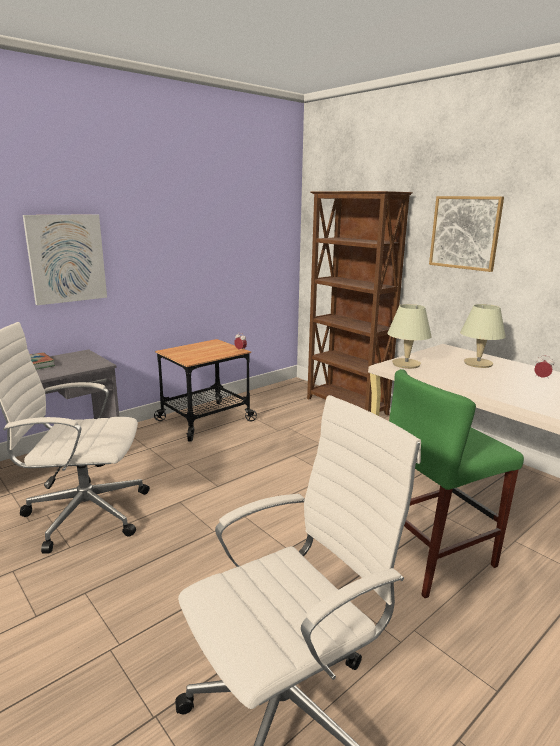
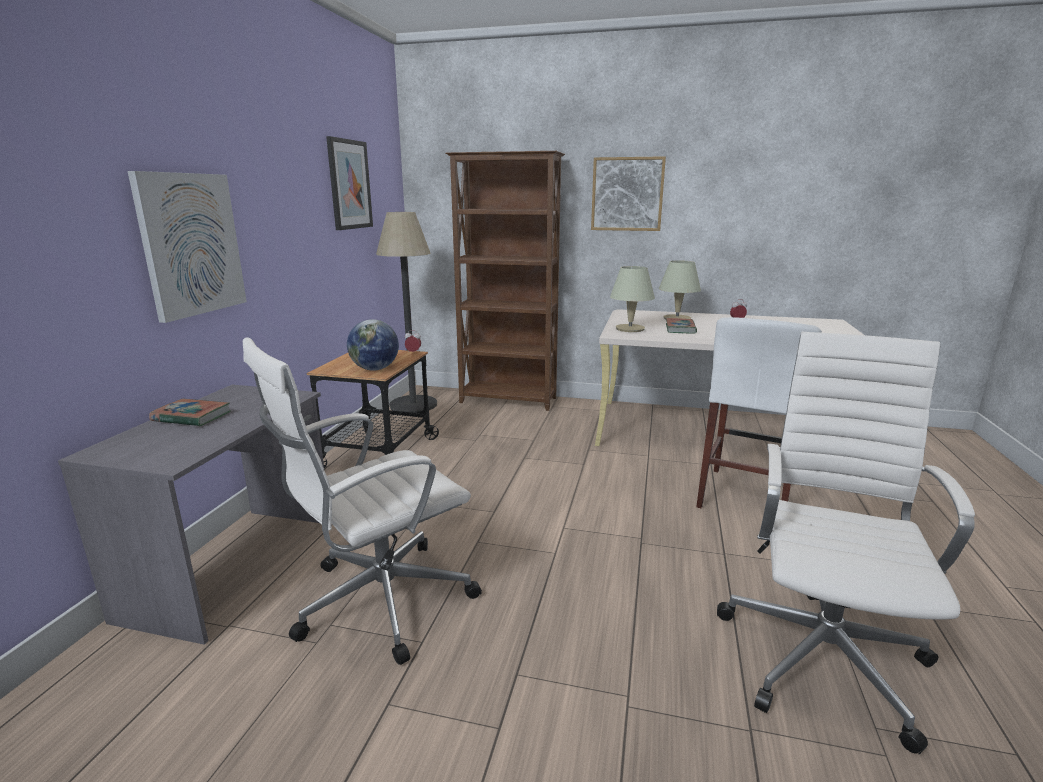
camera: 35 degrees left, 0 degrees up
green stool [389,369,524,598] -> white stool [696,317,822,508]
none -> picture [326,136,373,230]
none -> globe [347,319,399,371]
none -> floor lamp [376,212,437,413]
none -> book [666,318,697,333]

